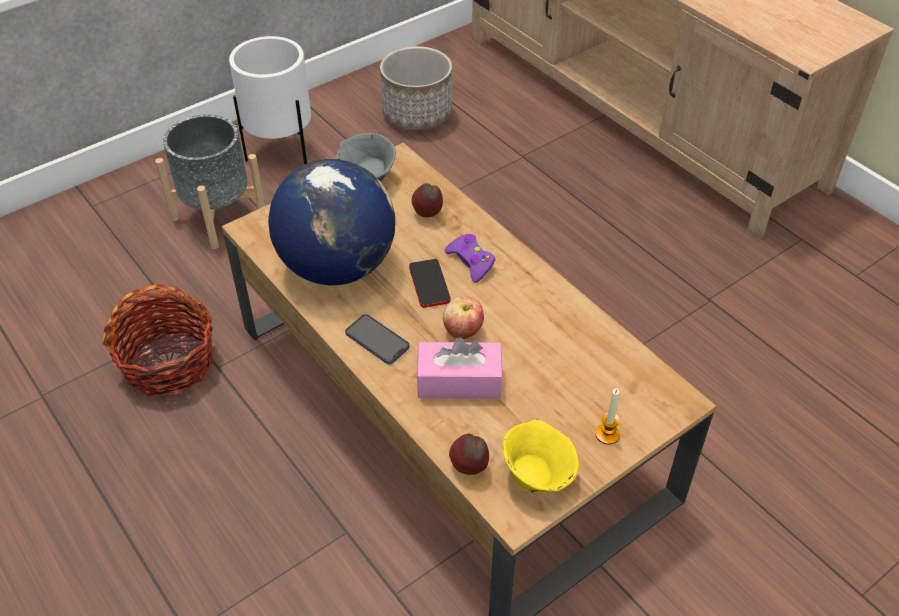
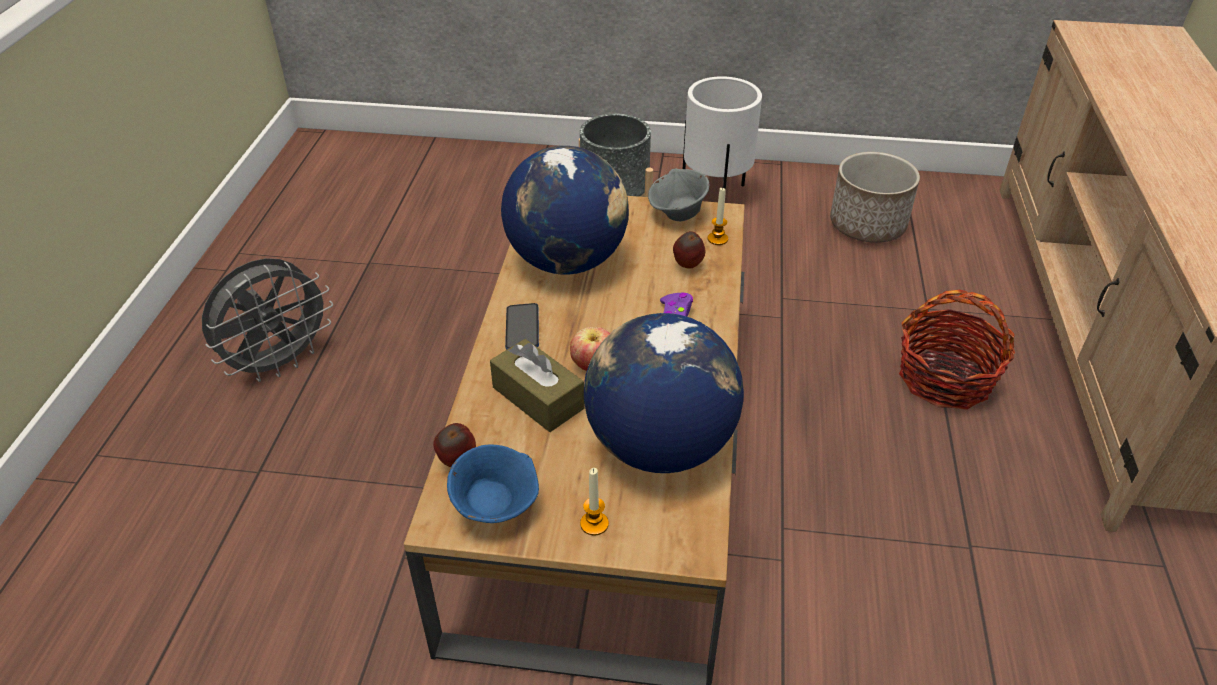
camera: 45 degrees right, 5 degrees down
basket [101,284,213,396] -> basket moved to [899,290,1015,410]
phone [409,259,451,308] -> none
pink tissue box [416,338,503,399] -> brown tissue box [490,339,584,432]
yellow bowl [503,419,579,493] -> blue bowl [447,444,539,523]
none -> grey fan [202,258,333,382]
none -> globe [584,313,744,473]
none -> candle [708,188,728,245]

